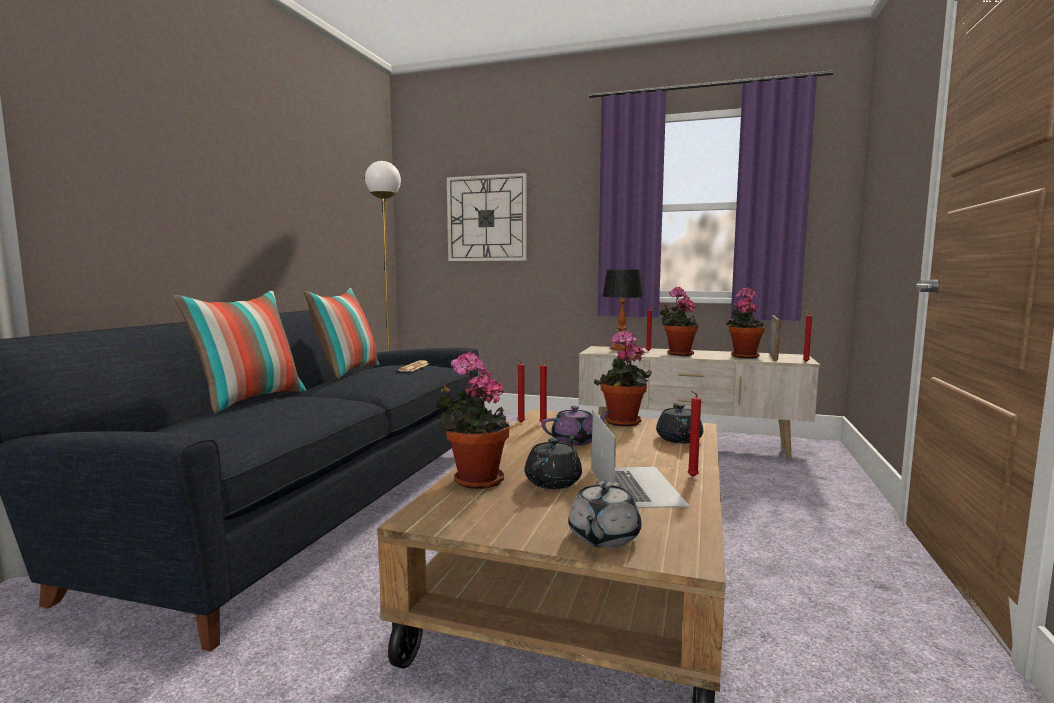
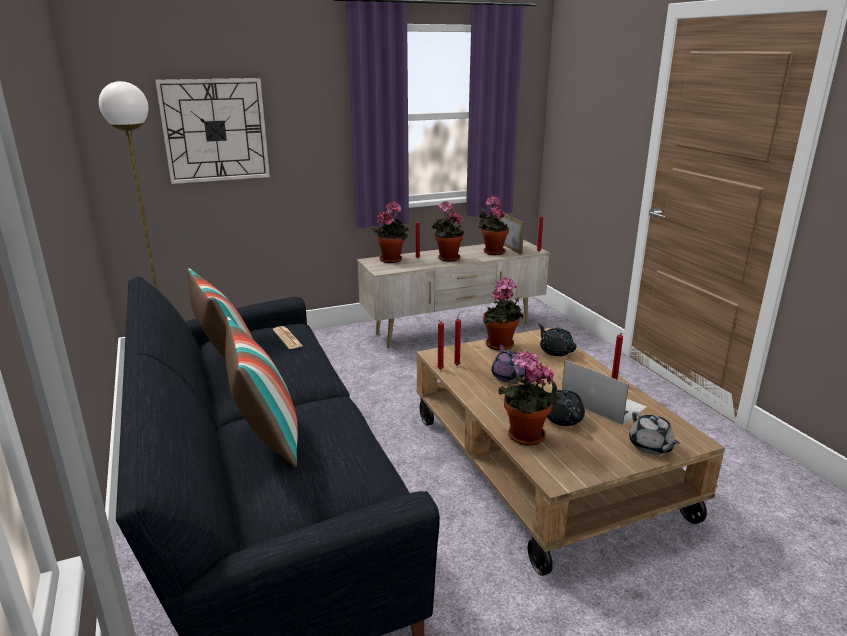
camera: 40 degrees left, 15 degrees up
purple teapot [541,406,611,446] -> purple teapot turned 45 degrees counterclockwise [491,344,525,382]
table lamp [602,270,643,351] -> potted plant [372,201,409,263]

